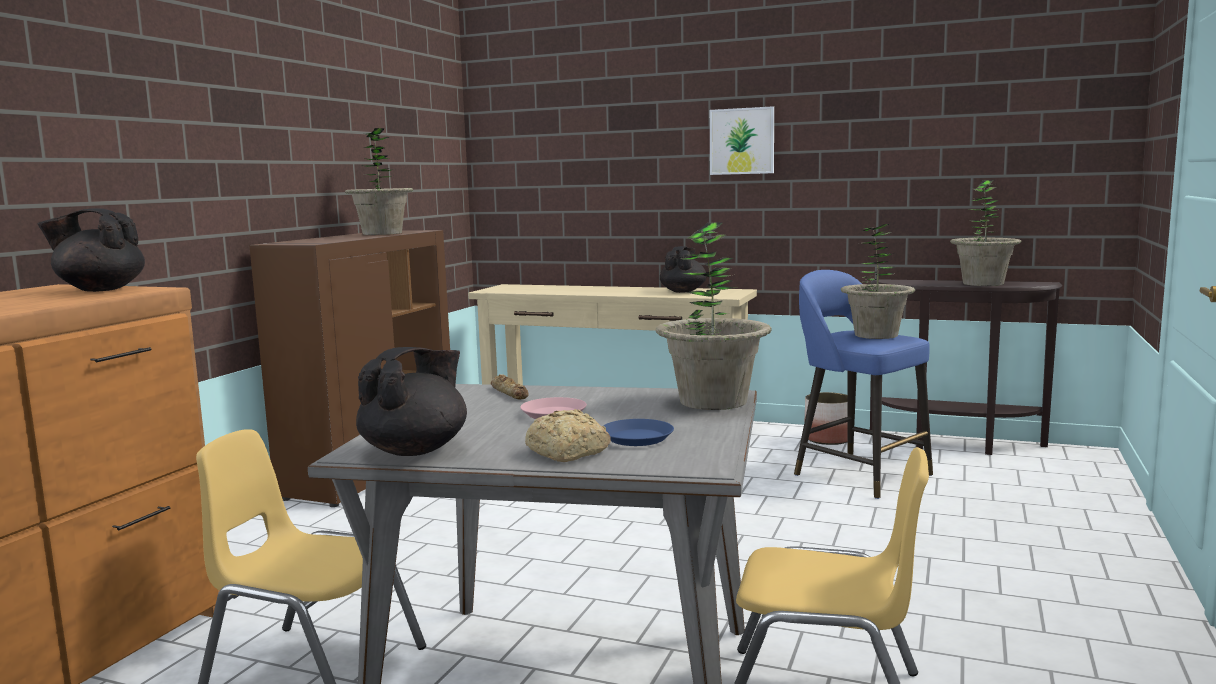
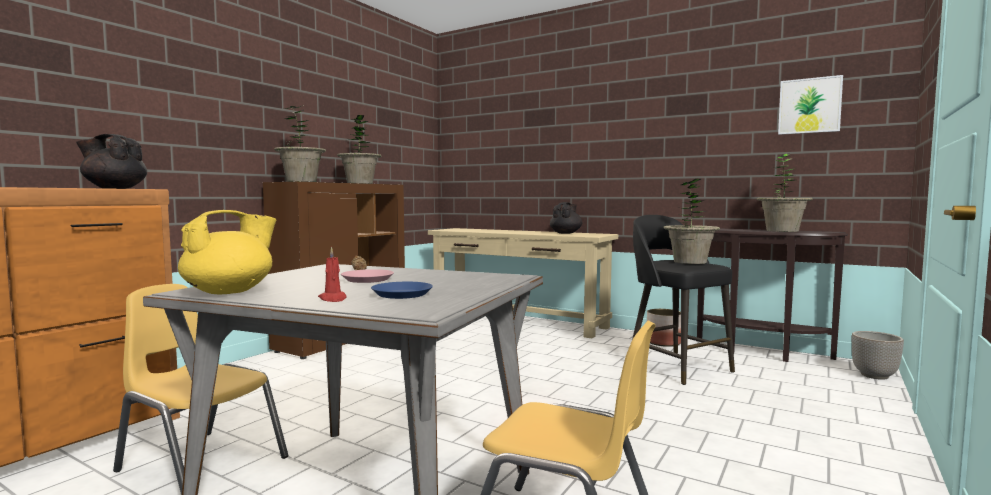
camera: 10 degrees right, 5 degrees down
black teapot [356,347,467,456] -> yellow teapot [178,210,276,294]
bread [525,409,611,462] -> red candle [318,247,347,302]
potted plant [656,222,772,410] -> potted plant moved to [274,105,326,182]
picture [710,106,774,175] -> picture moved to [778,75,843,135]
blue stool [794,270,933,499] -> black stool [632,215,735,385]
none -> planter [852,331,904,380]

